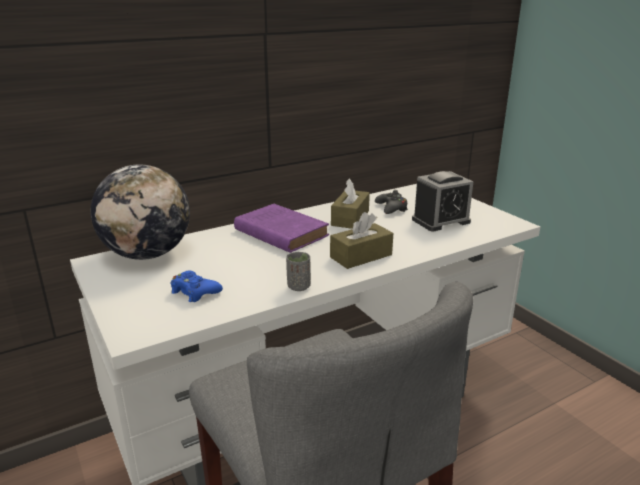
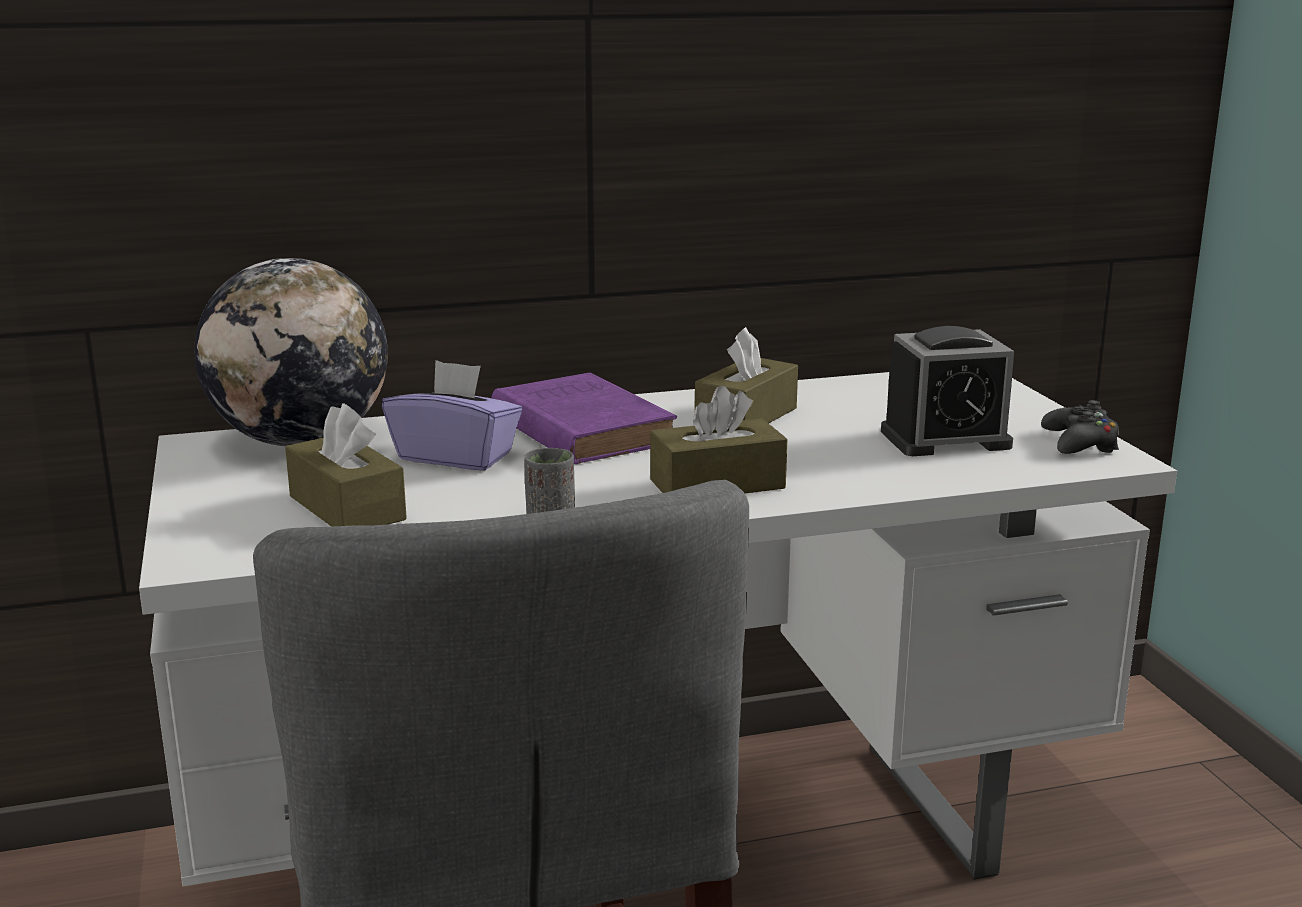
camera: 15 degrees right, 5 degrees down
blue game controller [171,271,223,302] -> brown tissue box [285,403,407,527]
black game controller [375,190,408,214] -> black game controller moved to [1041,400,1119,454]
none -> purple tissue box [382,360,522,470]

